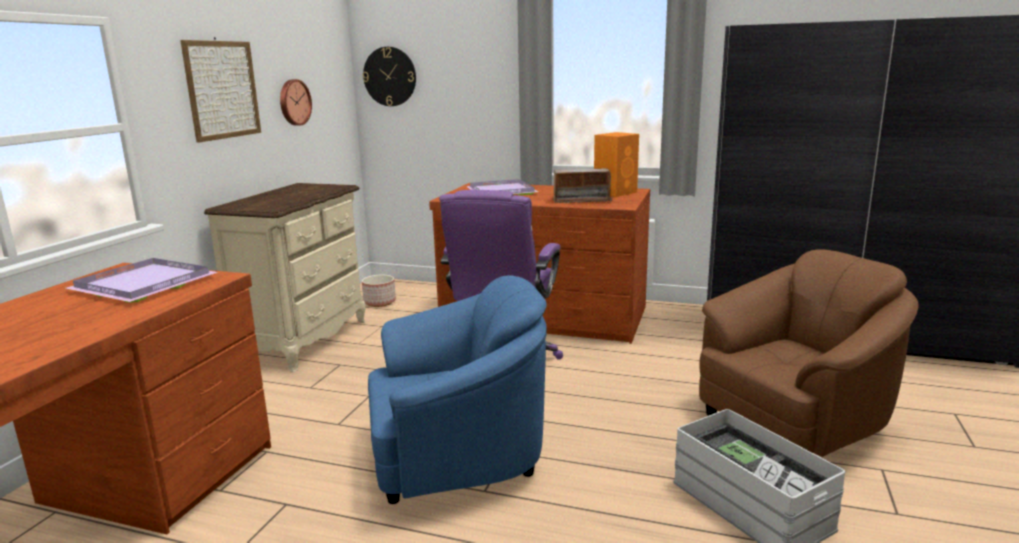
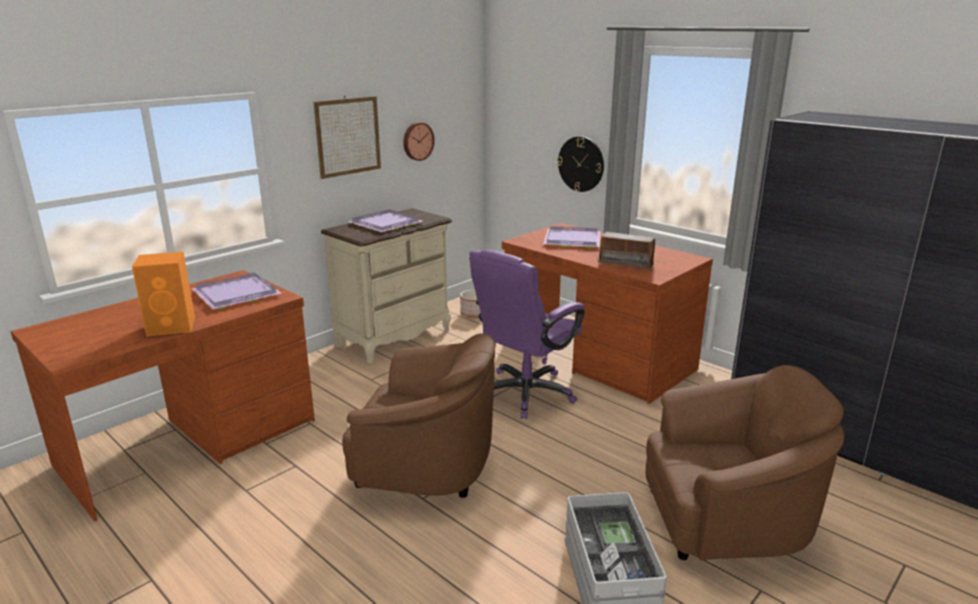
camera: 25 degrees right, 5 degrees up
wall clock [363,47,416,106] -> wall clock moved to [557,136,604,192]
blue armchair [368,275,547,504] -> brown armchair [342,333,496,498]
orange speaker [594,132,639,197] -> orange speaker moved to [132,252,195,337]
none -> purple tray [348,209,422,232]

